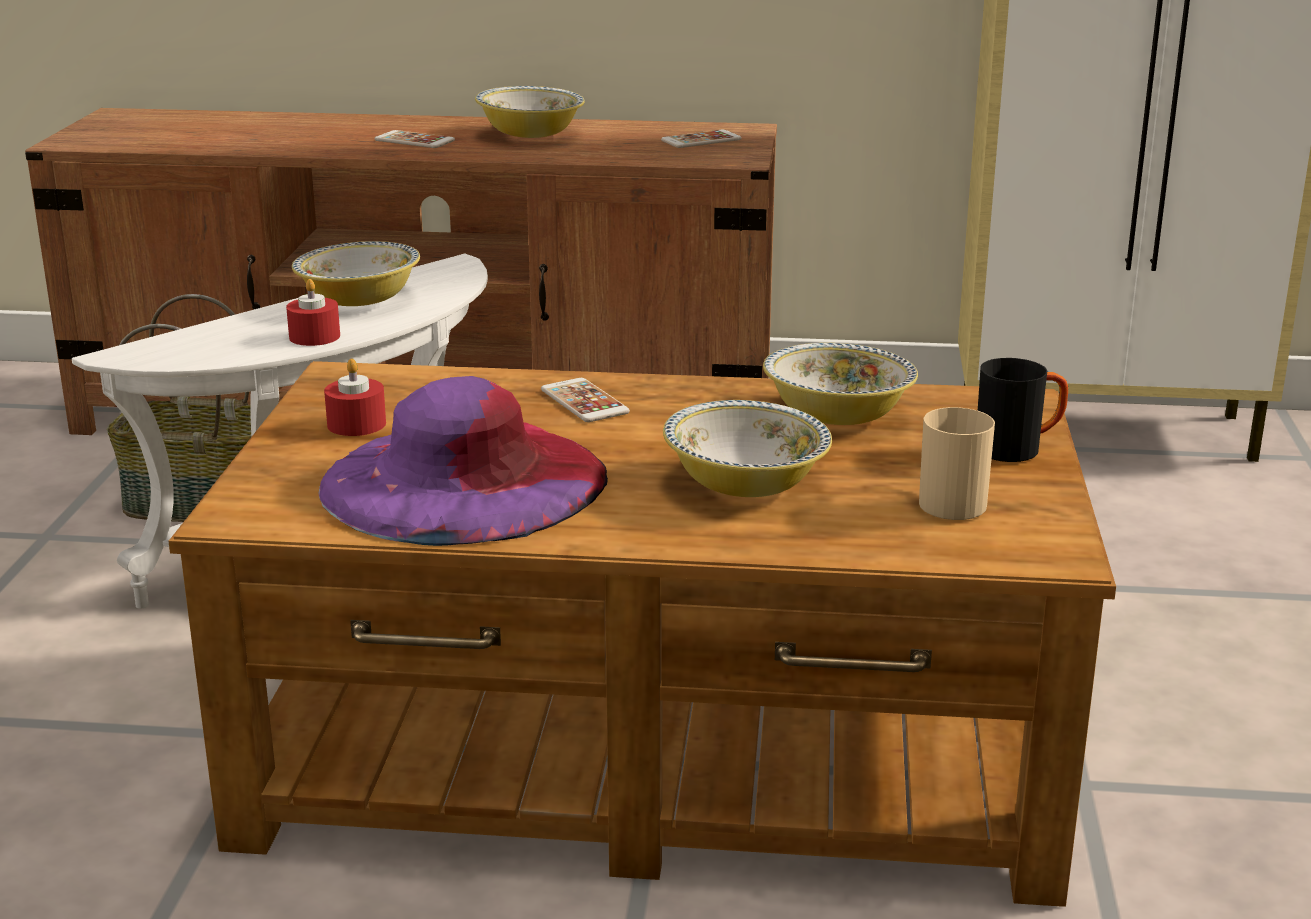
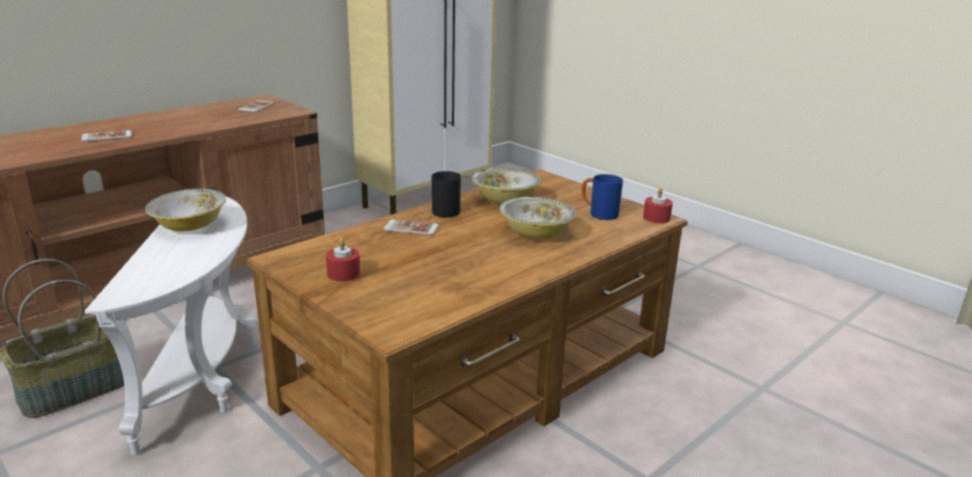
camera: 50 degrees left, 0 degrees up
red candle [286,279,340,346] -> red candle moved to [643,188,673,223]
purple hat [318,376,608,546] -> none
bowl [475,86,585,138] -> none
beige mug [919,407,995,520] -> blue mug [581,174,623,220]
black mug [978,358,1068,462] -> black mug moved to [432,171,461,218]

